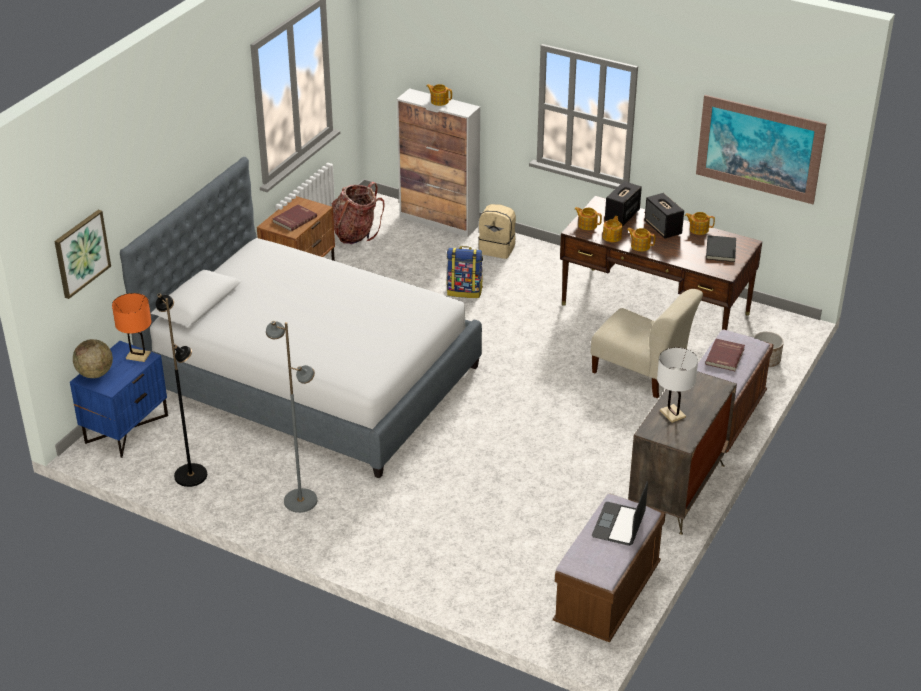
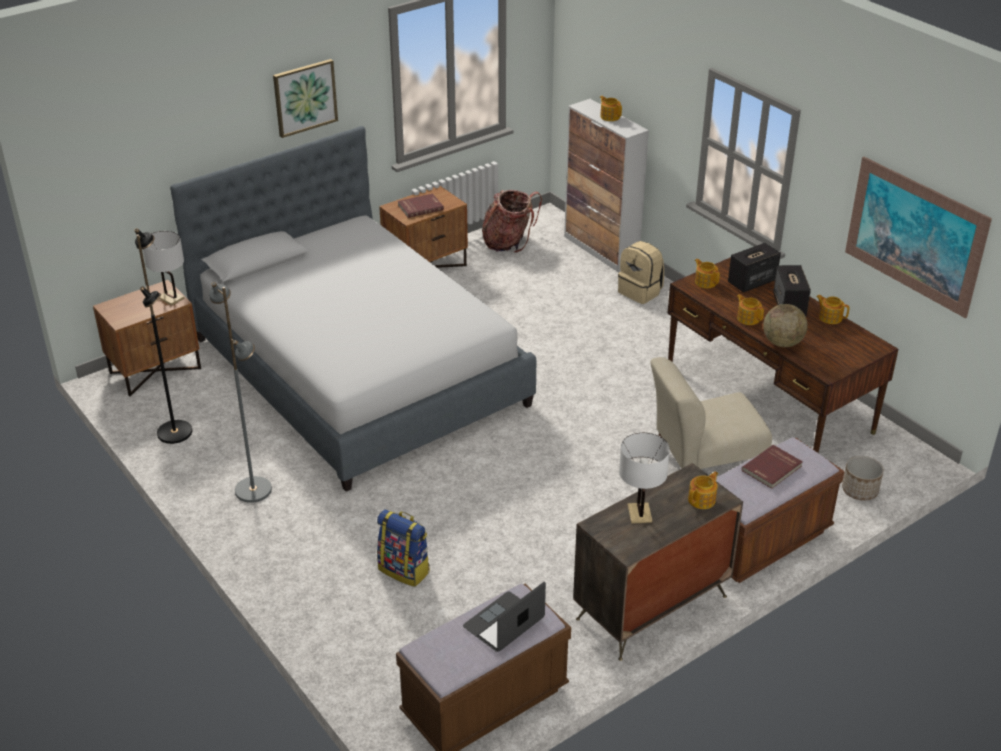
camera: 25 degrees right, 0 degrees up
picture [54,210,111,299] -> picture moved to [273,59,338,138]
blue nightstand [70,341,168,458] -> brown nightstand [93,280,201,396]
globe [73,339,113,378] -> globe moved to [763,304,808,347]
orange table lamp [112,293,151,362] -> white table lamp [143,231,185,305]
backpack [447,246,483,298] -> backpack moved to [377,509,430,587]
beige chair [591,289,703,398] -> beige chair turned 105 degrees clockwise [650,357,772,469]
teapot [603,216,622,242] -> teapot moved to [688,471,718,509]
black book [706,235,736,262] -> none

